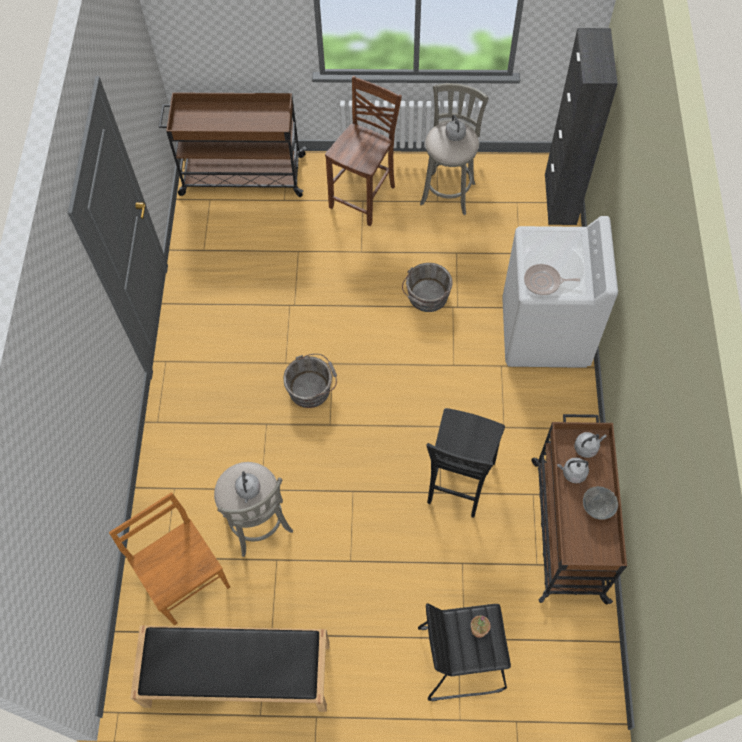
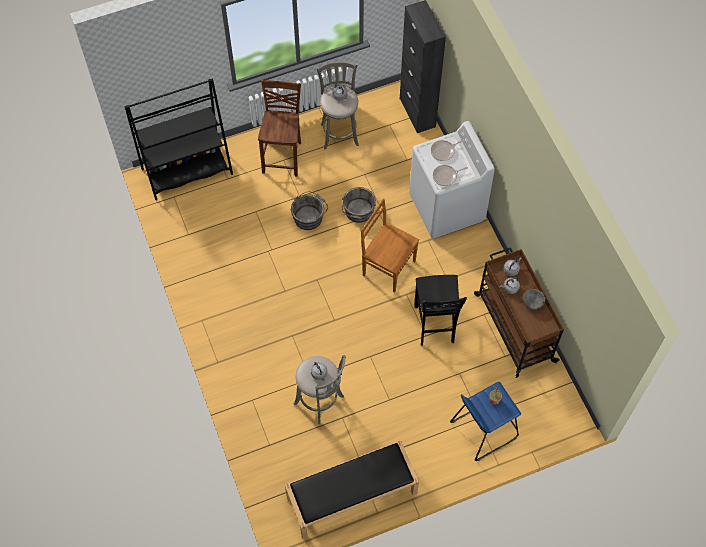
camera: 25 degrees left, 0 degrees up
brown chair [109,492,230,625] -> brown chair moved to [361,198,419,293]
brown cart [159,92,307,197] -> black bookcase [125,79,233,200]
grey bucket [283,354,337,408] -> grey bucket moved to [291,192,328,230]
black stool [418,603,511,701] -> blue stool [450,382,521,461]
none -> frying pan [430,140,464,161]

